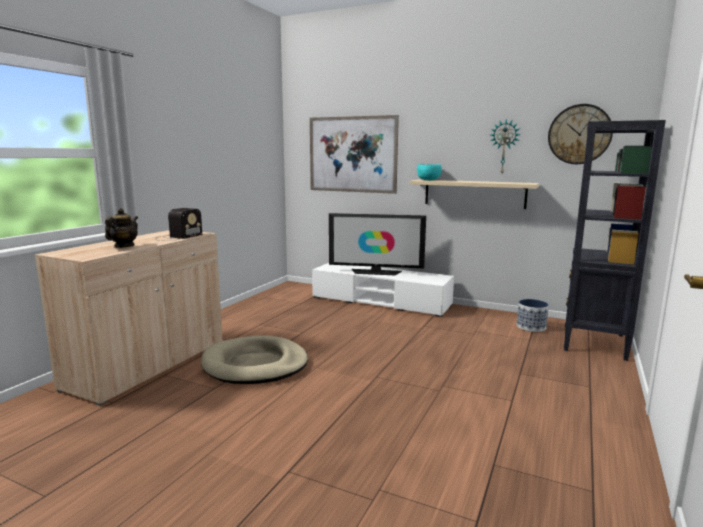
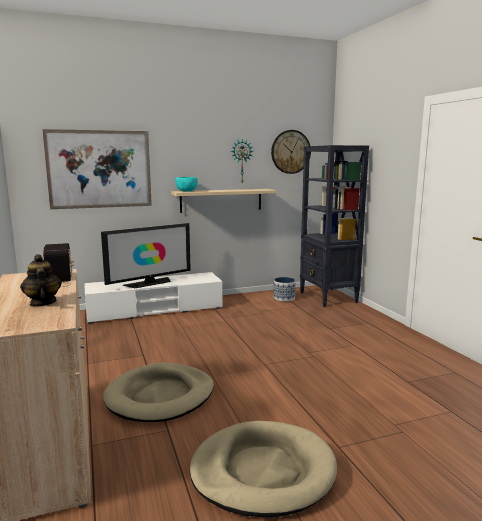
camera: 45 degrees left, 0 degrees up
none -> beige dog bed [190,421,337,517]

